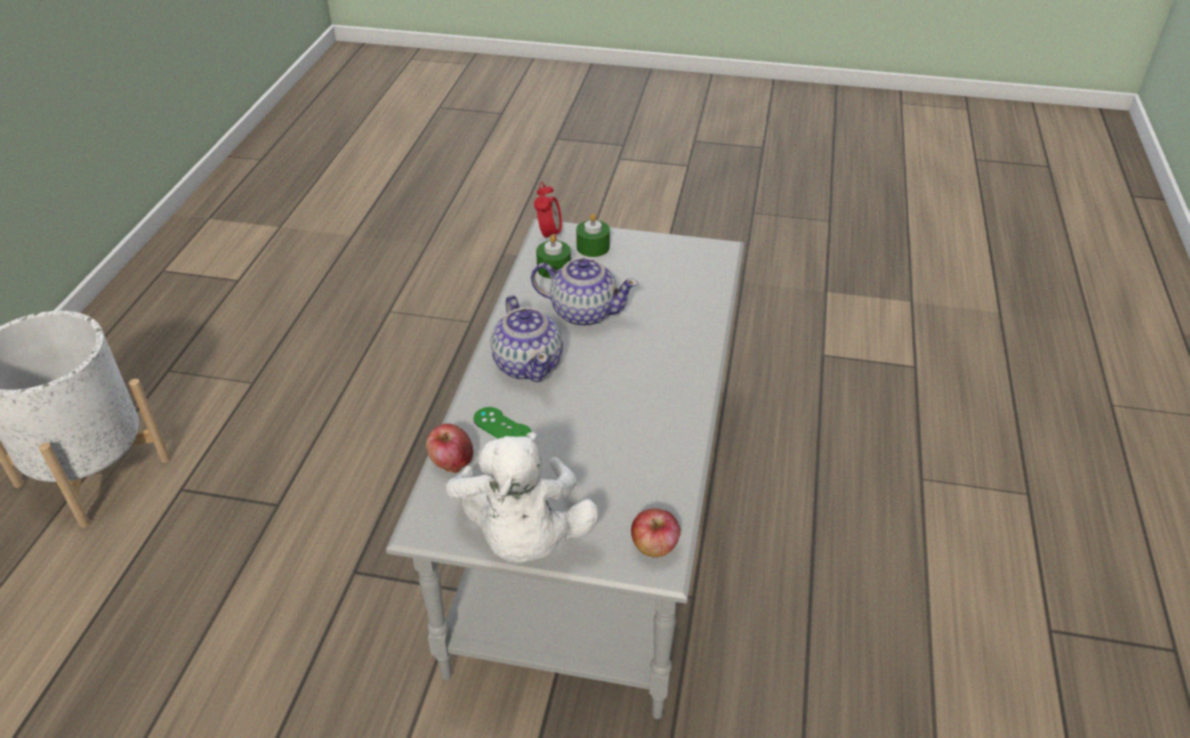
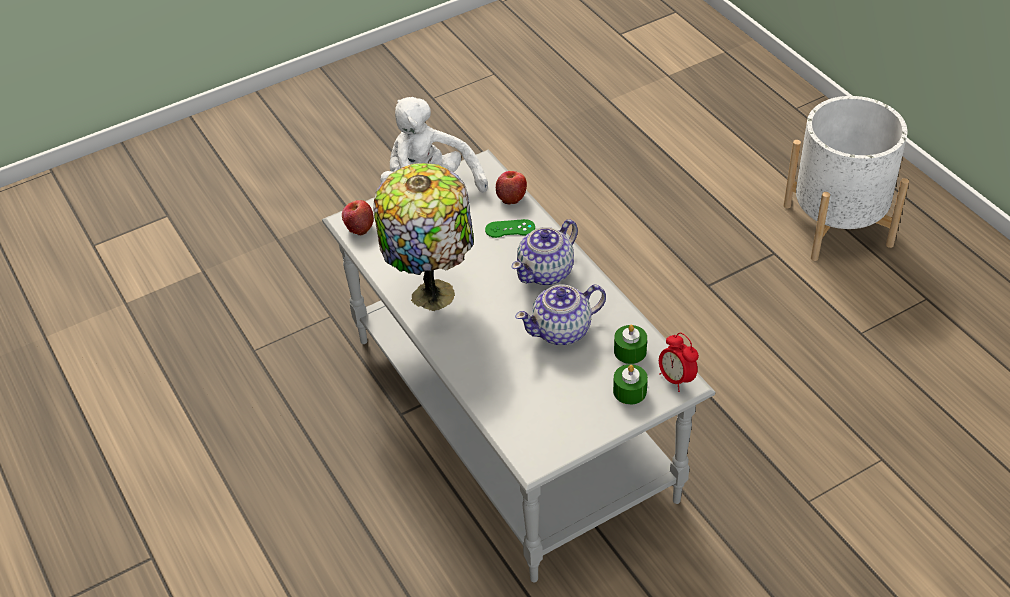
camera: 140 degrees right, 5 degrees up
teapot [491,295,563,382] -> teapot turned 75 degrees counterclockwise [512,220,578,285]
none -> table lamp [373,163,474,312]

